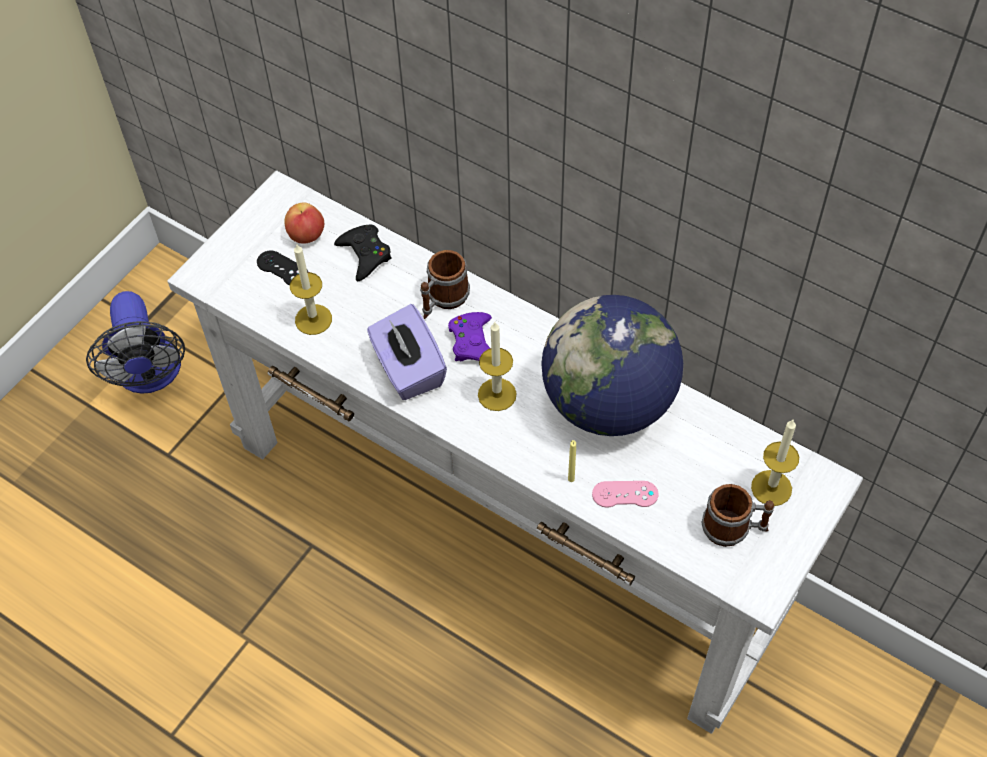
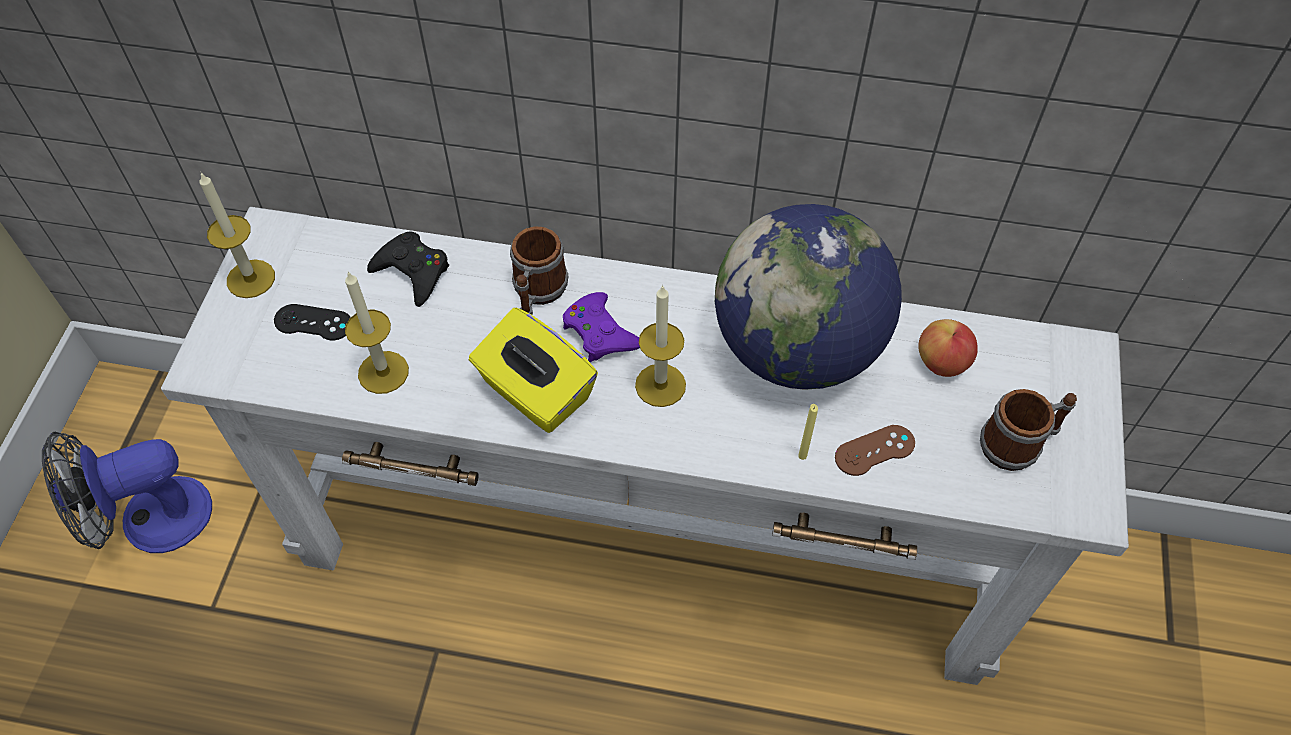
camera: 25 degrees left, 0 degrees up
fan [86,291,185,394] -> fan turned 105 degrees clockwise [42,432,212,553]
apple [284,202,324,243] -> apple moved to [918,319,978,377]
purple tissue box [367,304,447,400] -> yellow tissue box [469,308,598,433]
pink game controller [592,481,659,508] -> brown game controller [835,425,915,476]
candle [751,420,799,506] -> candle moved to [199,173,275,298]

